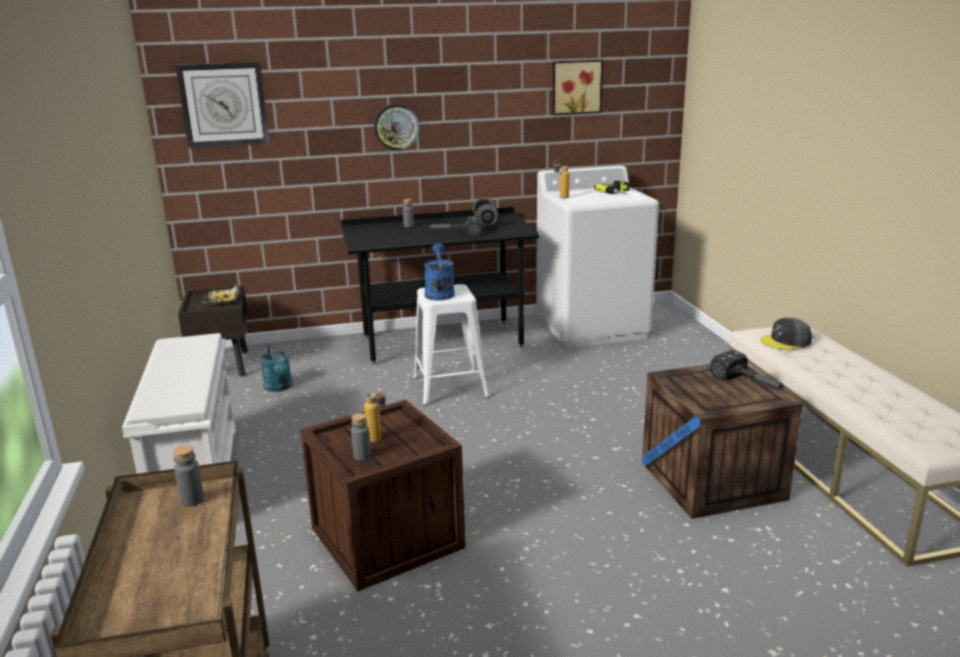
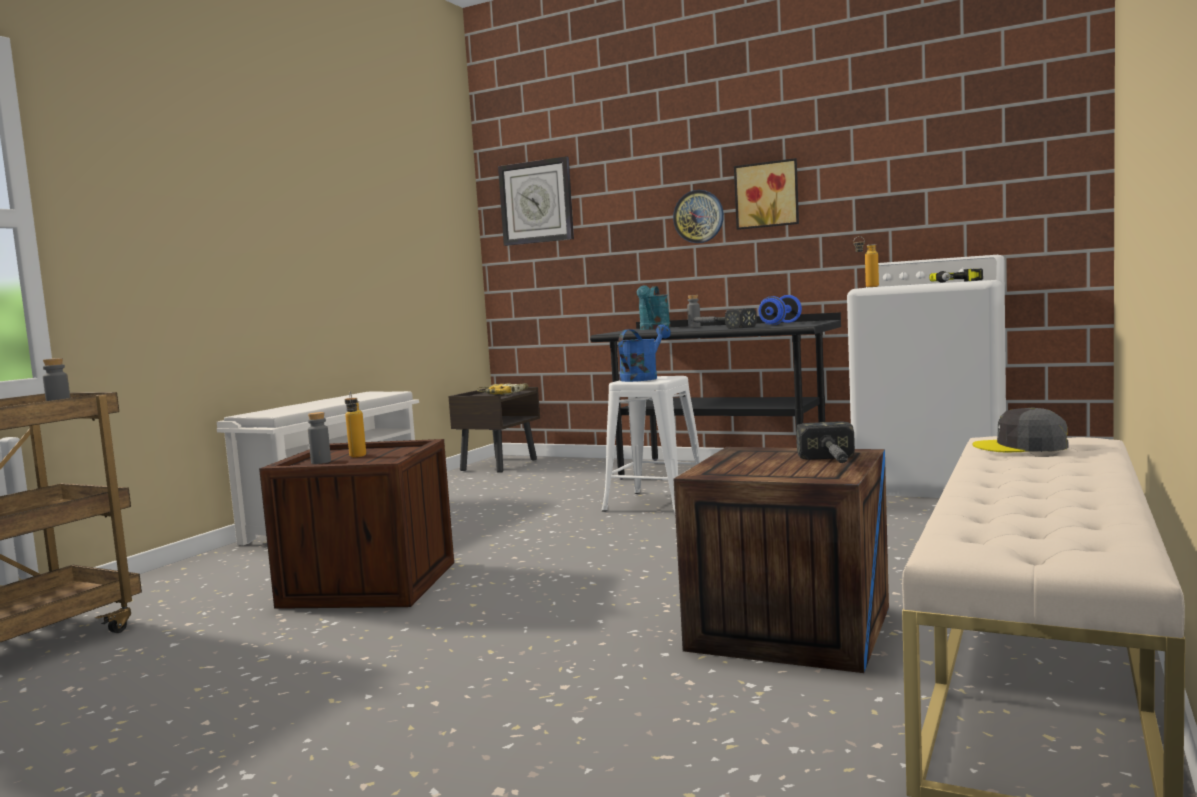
camera: 40 degrees right, 15 degrees down
turquoise watering can [260,344,293,392] -> turquoise watering can moved to [637,285,671,330]
grey dumbbell [473,197,498,227] -> blue dumbbell [759,295,802,325]
picture [553,60,603,115] -> picture moved to [734,158,799,230]

